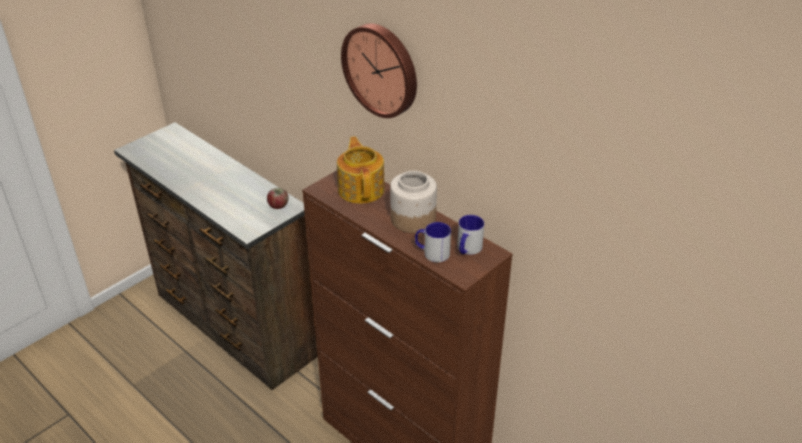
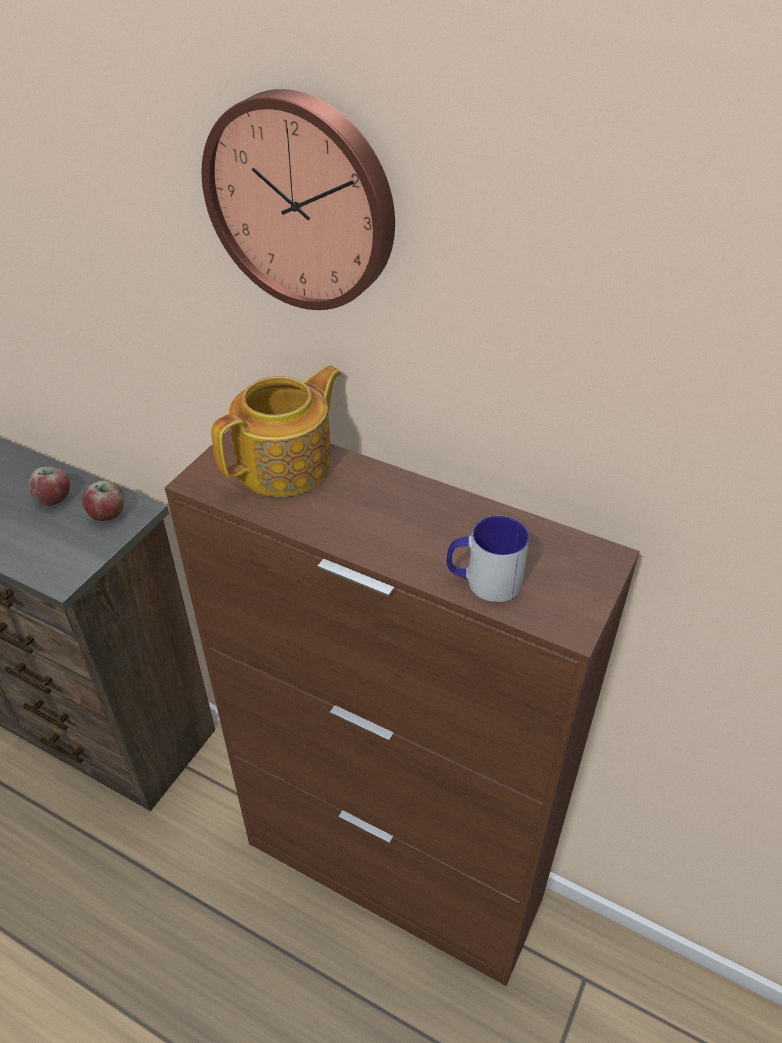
camera: 15 degrees left, 5 degrees up
teapot [337,136,385,204] -> teapot turned 75 degrees clockwise [211,365,342,497]
jar [390,171,437,233] -> none
mug [457,215,484,255] -> none
none -> apple [28,466,70,506]

